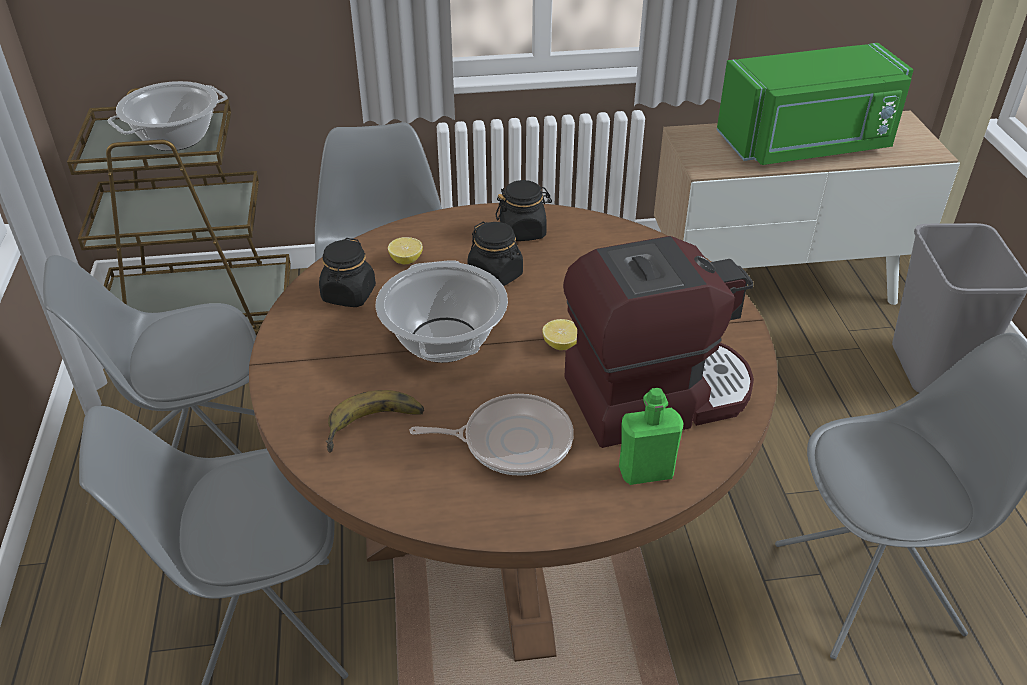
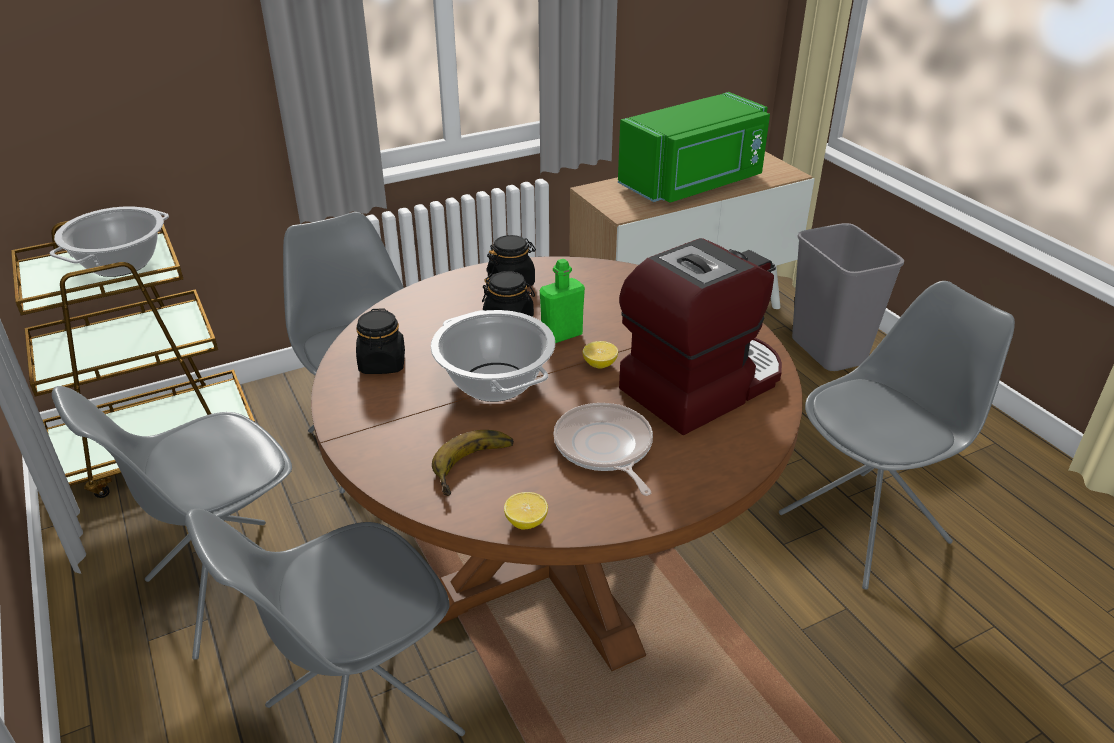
camera: 20 degrees left, 5 degrees down
lemon [388,237,423,264] -> lemon moved to [504,492,548,530]
frying pan [409,394,574,476] -> frying pan turned 90 degrees counterclockwise [553,403,653,496]
green bottle [619,388,683,485] -> green bottle moved to [540,259,585,343]

